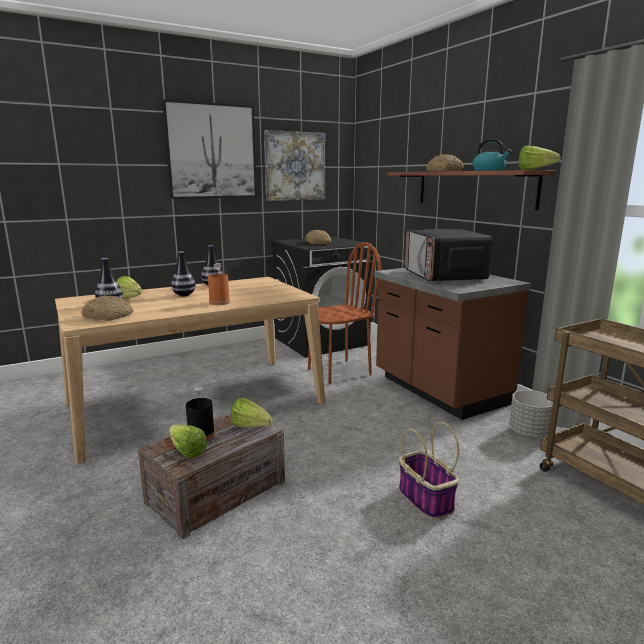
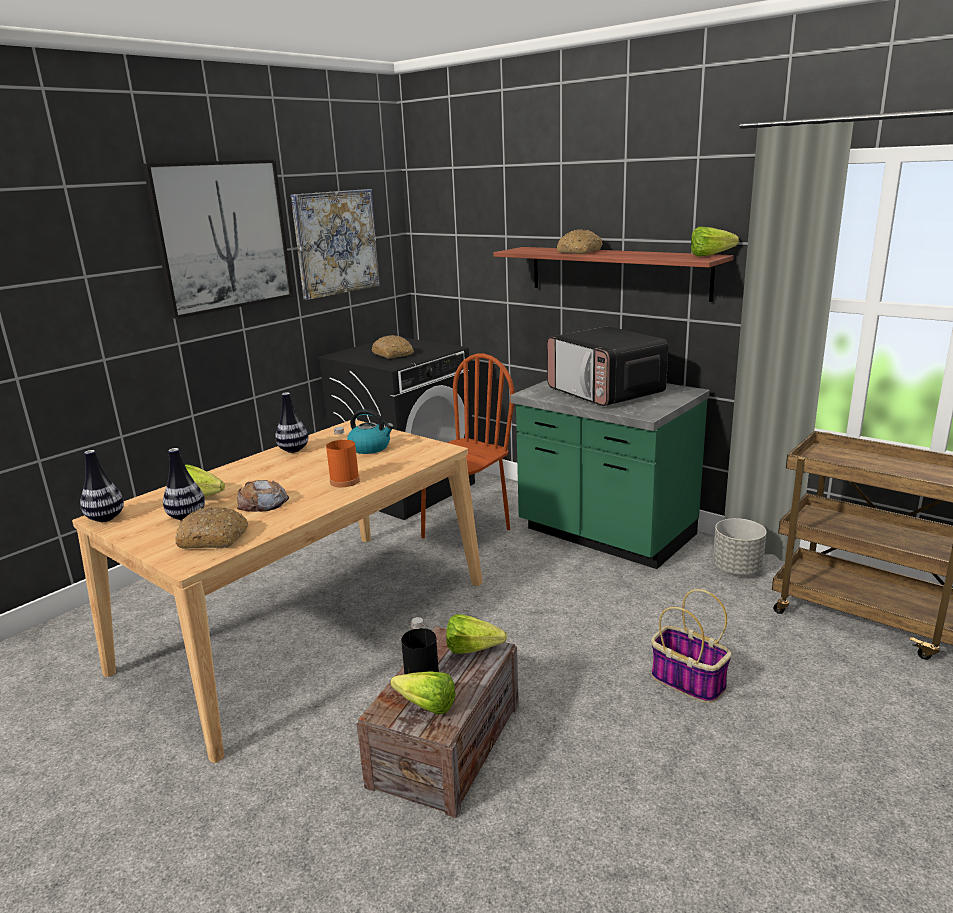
camera: 20 degrees left, 5 degrees up
vase [171,251,196,296] -> vase moved to [80,450,124,522]
brown counter [374,268,531,420] -> green counter [510,380,710,569]
kettle [473,139,512,171] -> kettle moved to [347,409,394,454]
none -> bread [237,480,289,512]

